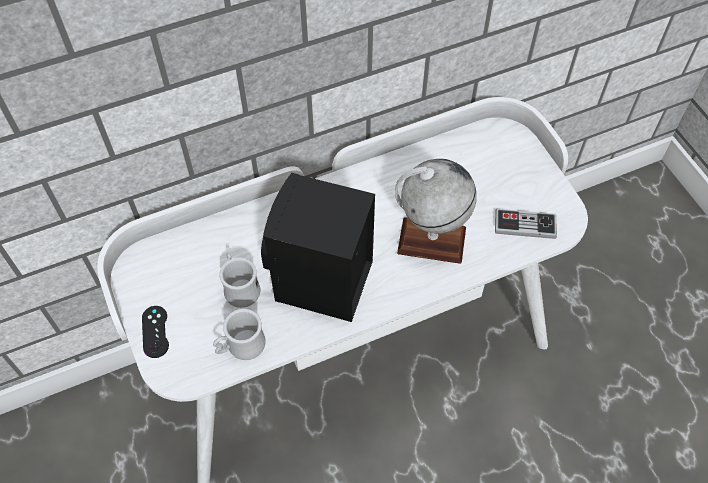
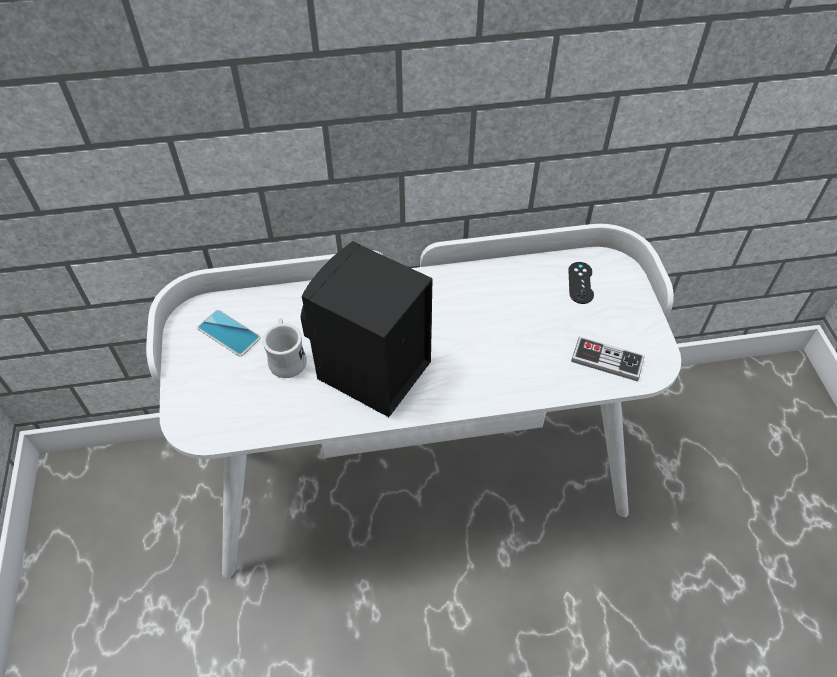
camera: 15 degrees right, 5 degrees down
black game controller [142,306,169,358] -> black game controller moved to [568,262,594,304]
white mug [213,309,266,360] -> none
globe [395,159,477,264] -> none
none -> phone [197,310,261,356]

